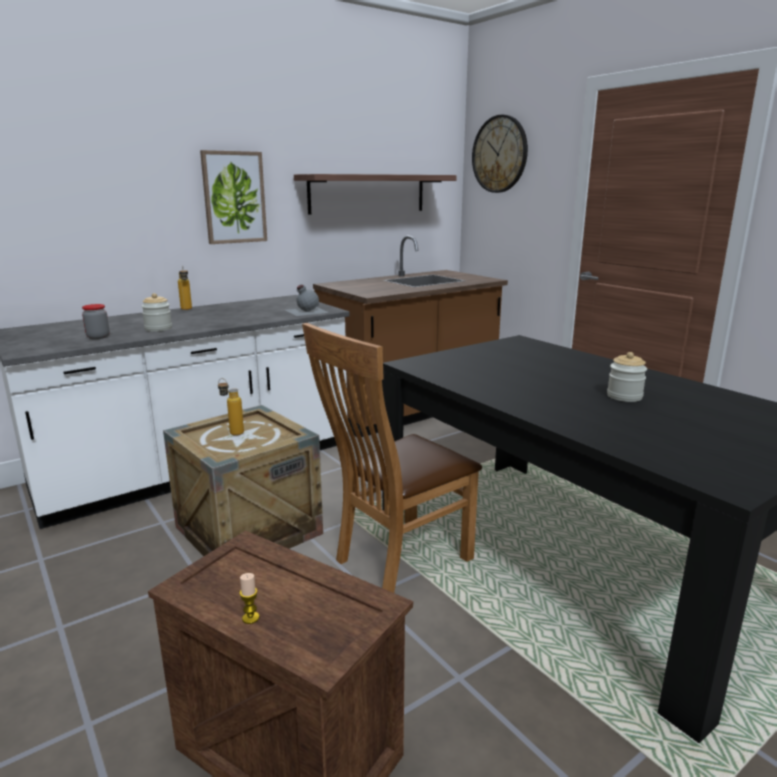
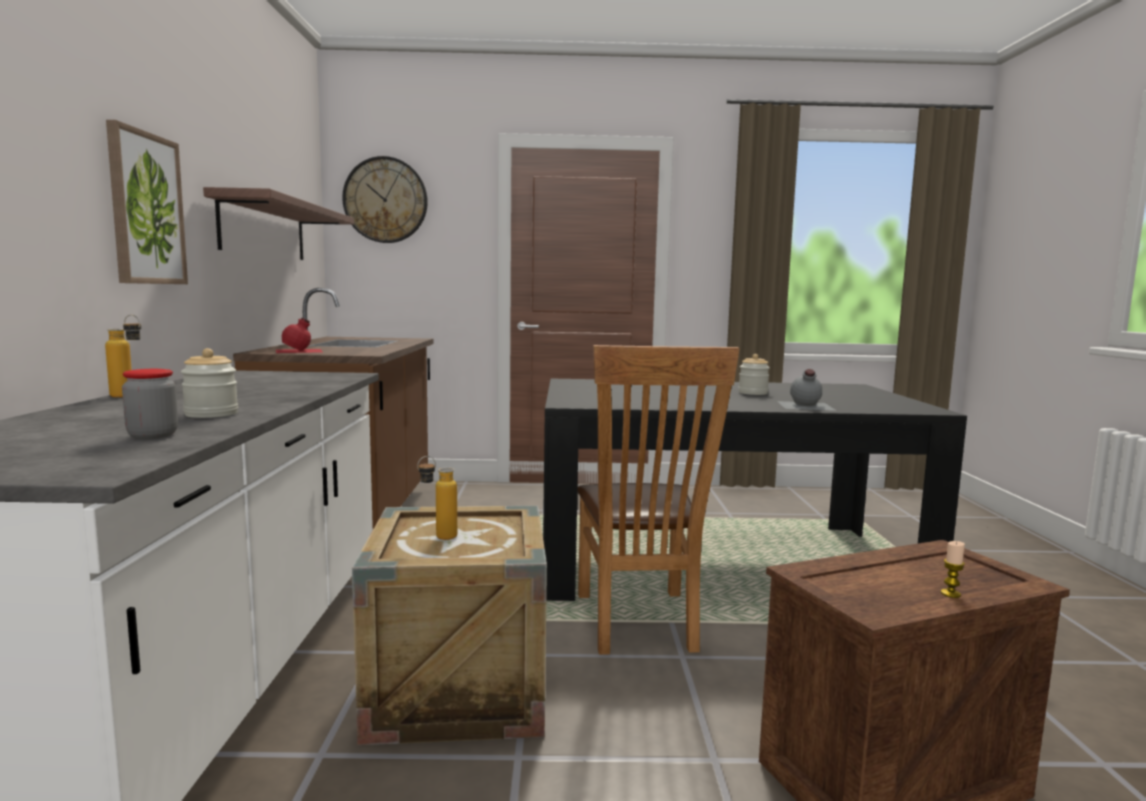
camera: 55 degrees left, 10 degrees down
grey bottle [286,285,329,316] -> grey bottle moved to [777,369,837,411]
none -> red bottle [276,318,323,353]

